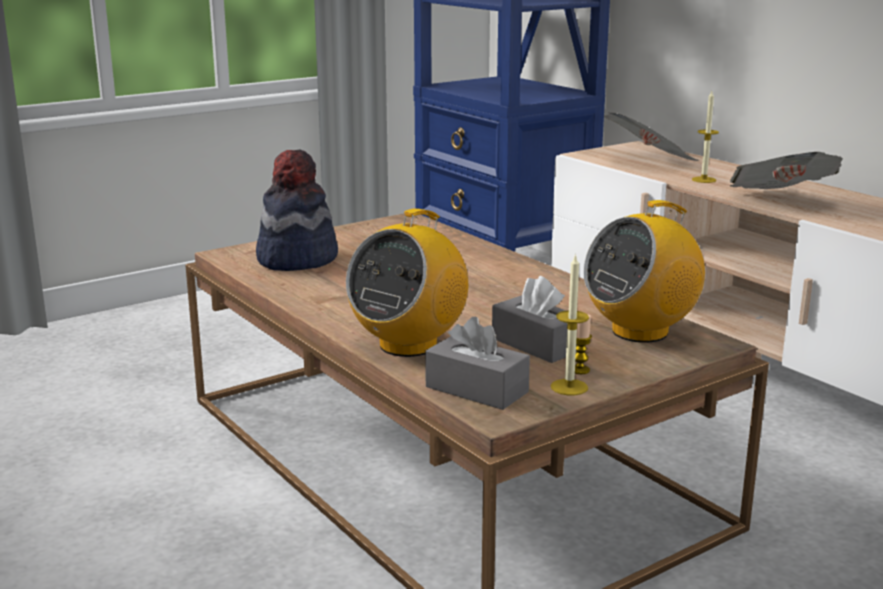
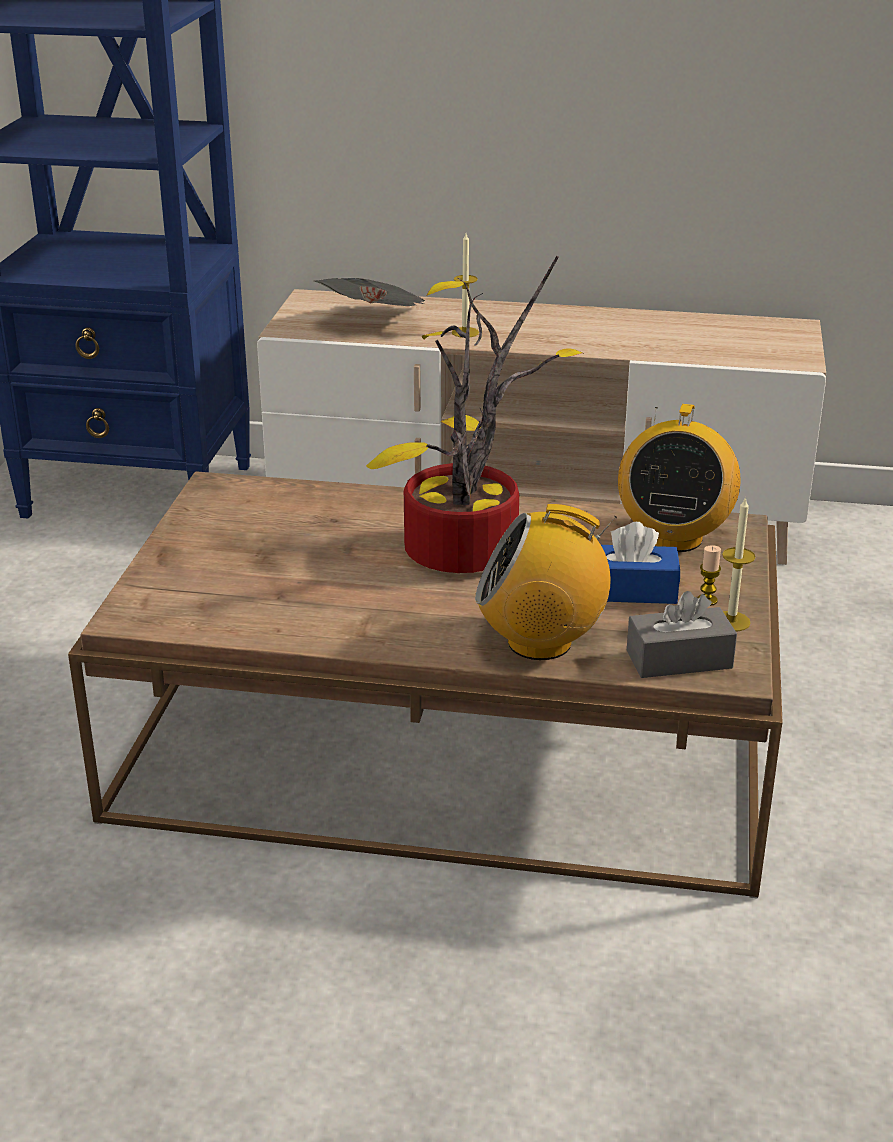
camera: 45 degrees left, 10 degrees up
hat [256,150,338,271] -> none
radio [346,208,468,357] -> radio turned 105 degrees clockwise [475,504,617,660]
grey tissue box [492,276,577,363] -> blue tissue box [601,522,680,604]
newspaper [730,152,843,189] -> none
none -> potted plant [366,256,583,573]

